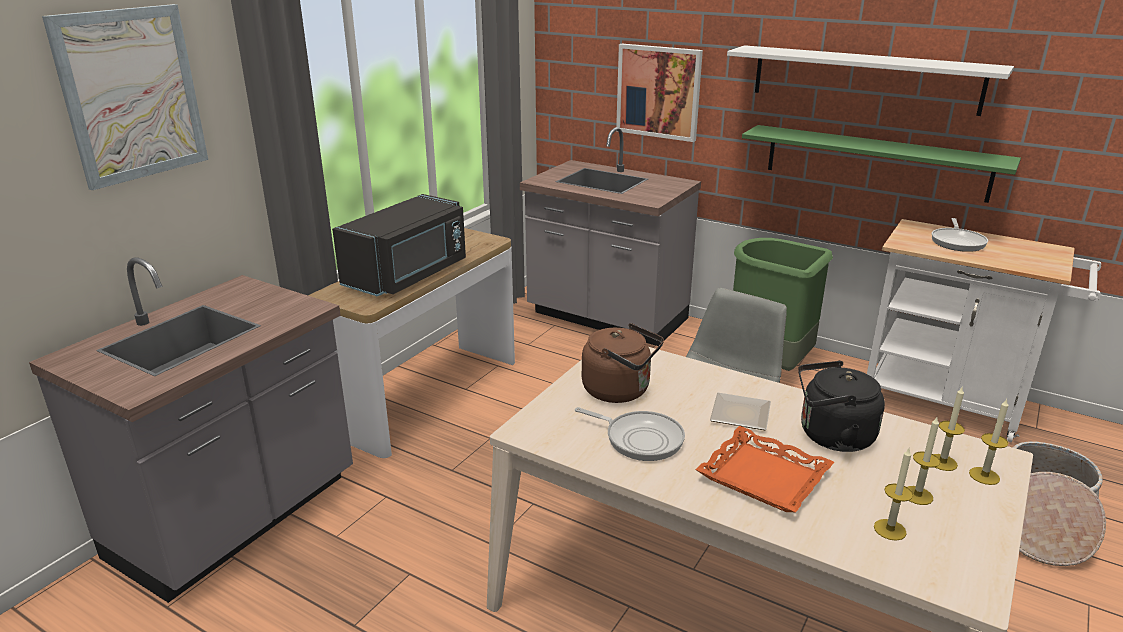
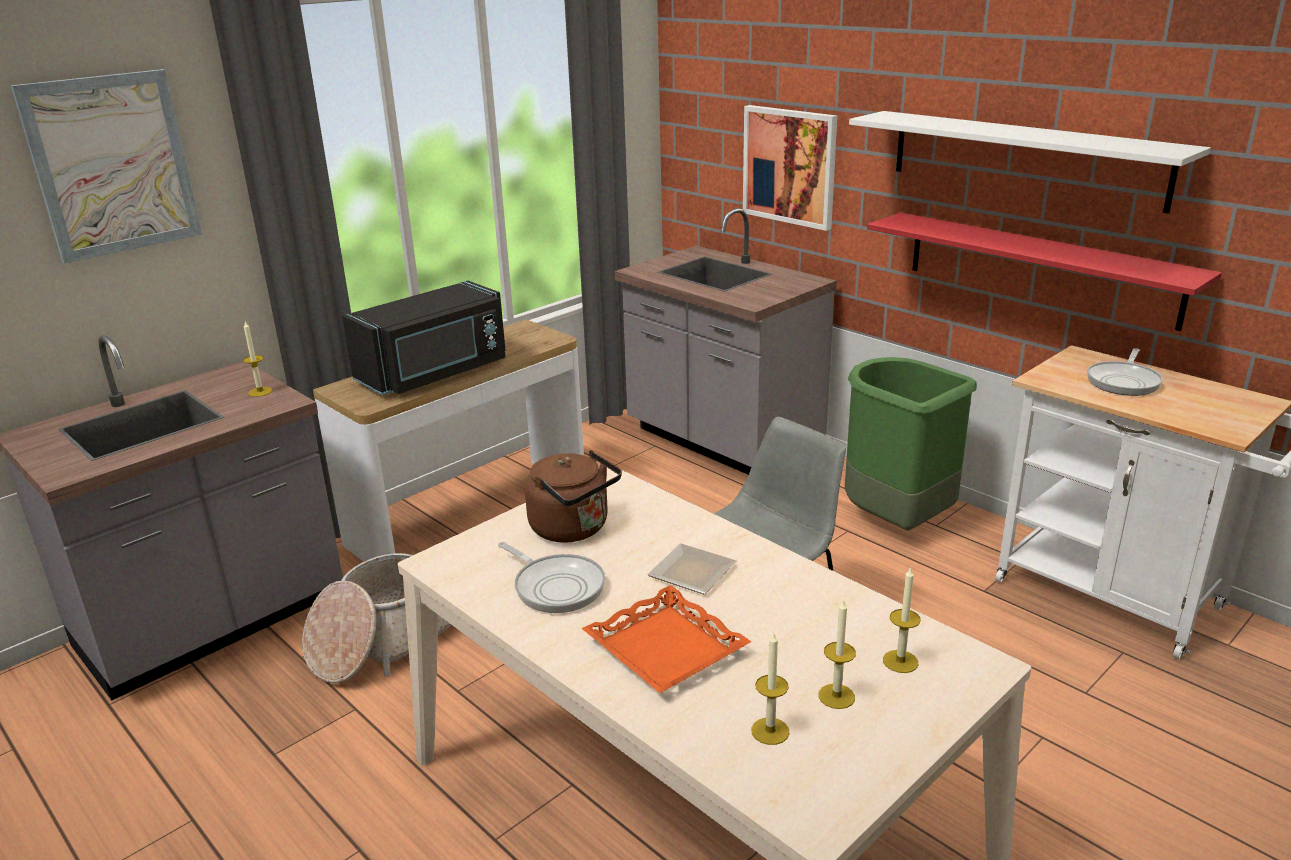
camera: 15 degrees right, 0 degrees up
green shelf [742,125,1021,203] -> red shelf [867,213,1222,331]
black kettle [798,361,885,452] -> none
candle [969,399,1009,485] -> candle moved to [243,322,272,397]
basket [1012,442,1106,566] -> basket moved to [302,553,452,683]

